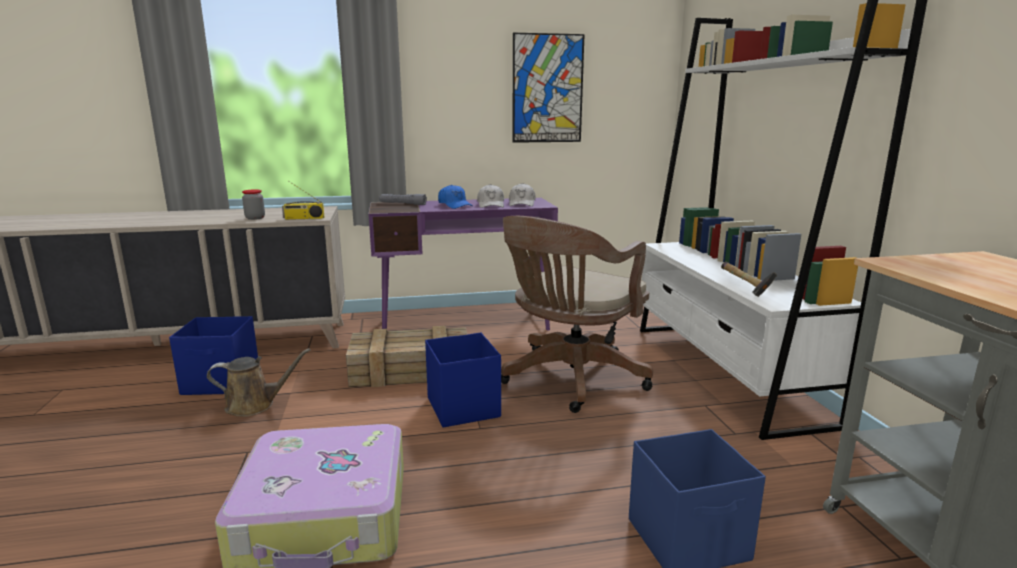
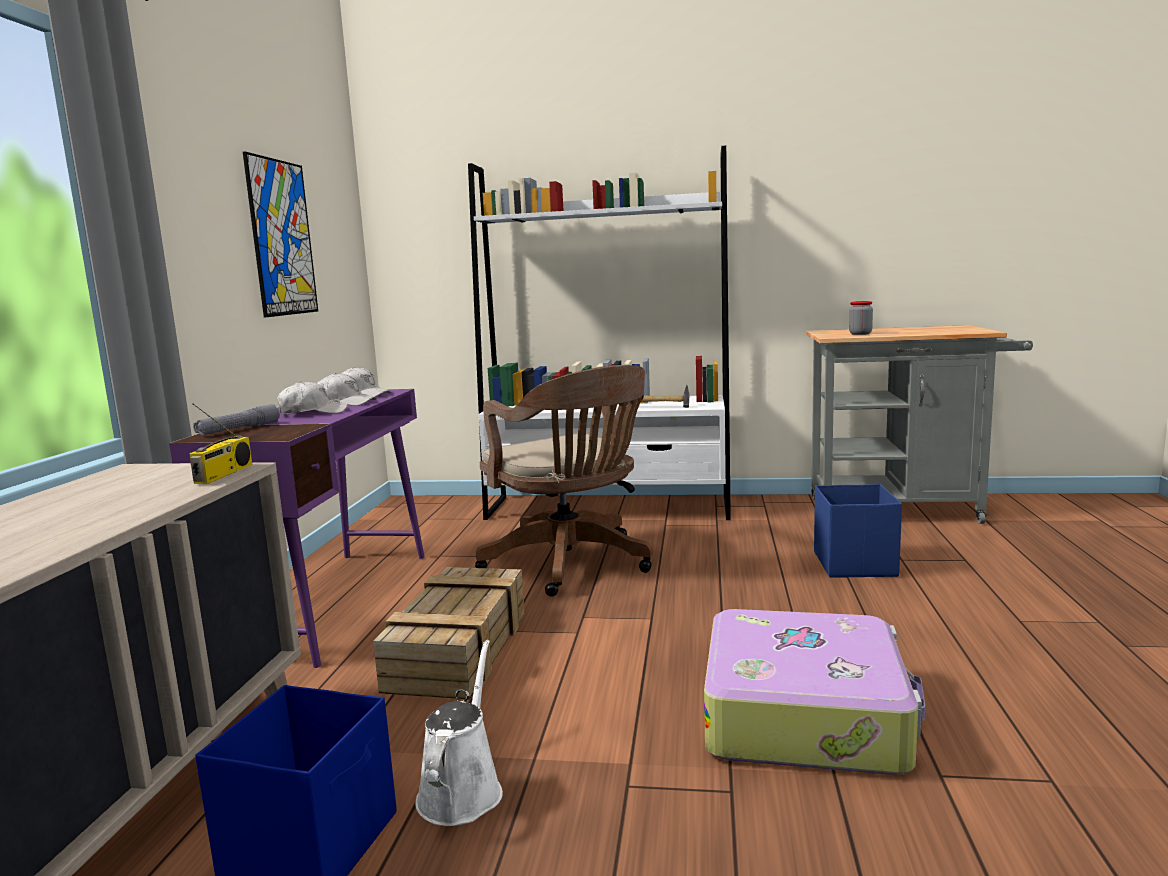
camera: 70 degrees left, 5 degrees down
brown watering can [207,348,311,417] -> white watering can [415,640,503,826]
jar [242,189,265,220] -> jar moved to [849,301,873,335]
blue storage box [425,332,501,427] -> none
blue cap [438,185,473,209] -> white cap [277,381,348,414]

